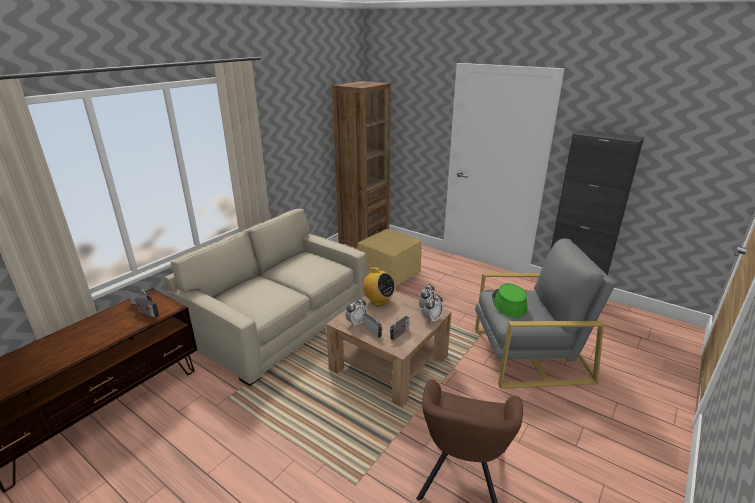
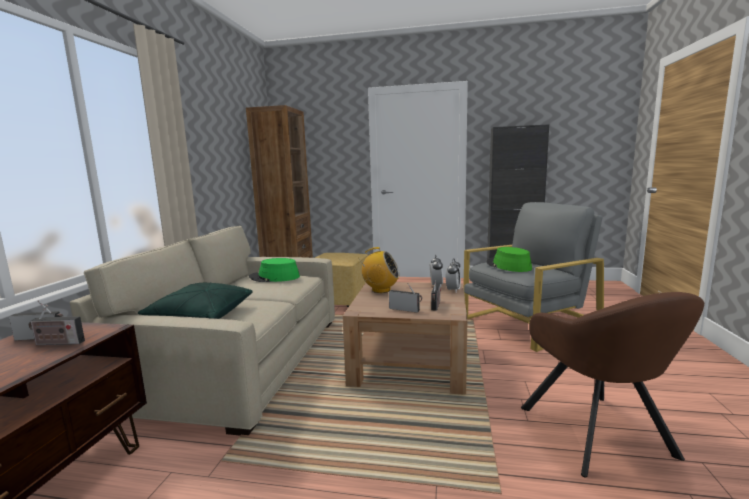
camera: 25 degrees left, 15 degrees down
alarm clock [345,297,367,326] -> none
none -> green pillow [138,282,253,319]
none -> green hat [249,258,300,282]

